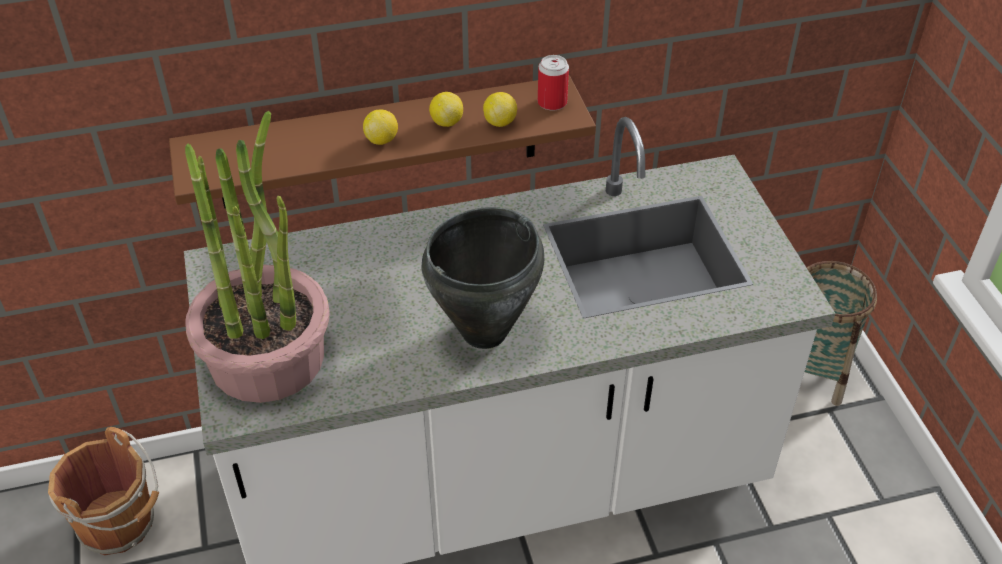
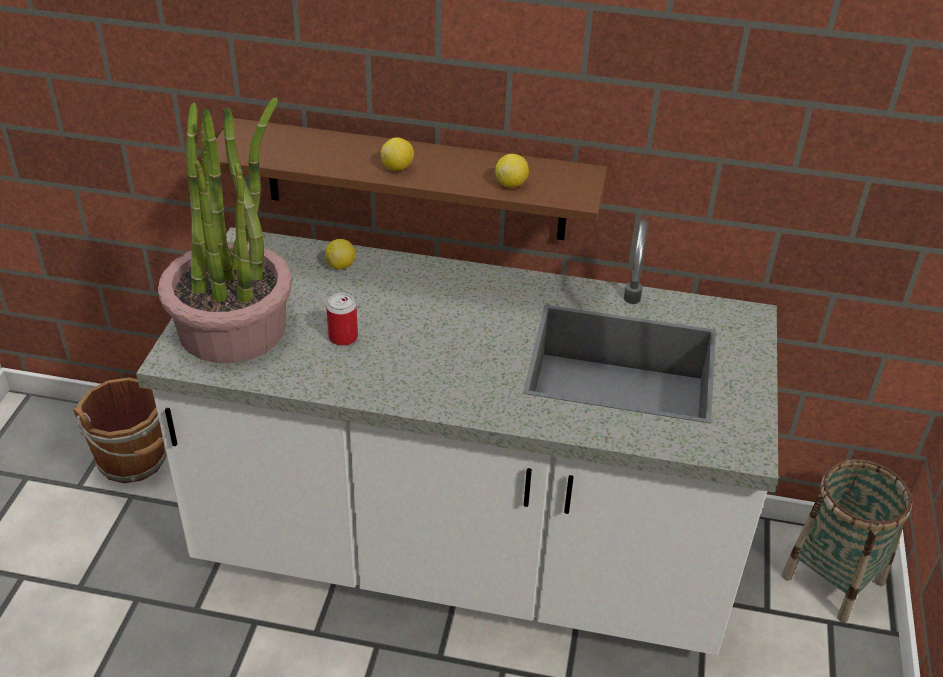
camera: 25 degrees right, 5 degrees down
black cooking pot [421,207,544,349] -> none
lemon [429,92,463,127] -> lemon moved to [325,239,355,270]
can [538,55,569,111] -> can moved to [326,293,358,346]

